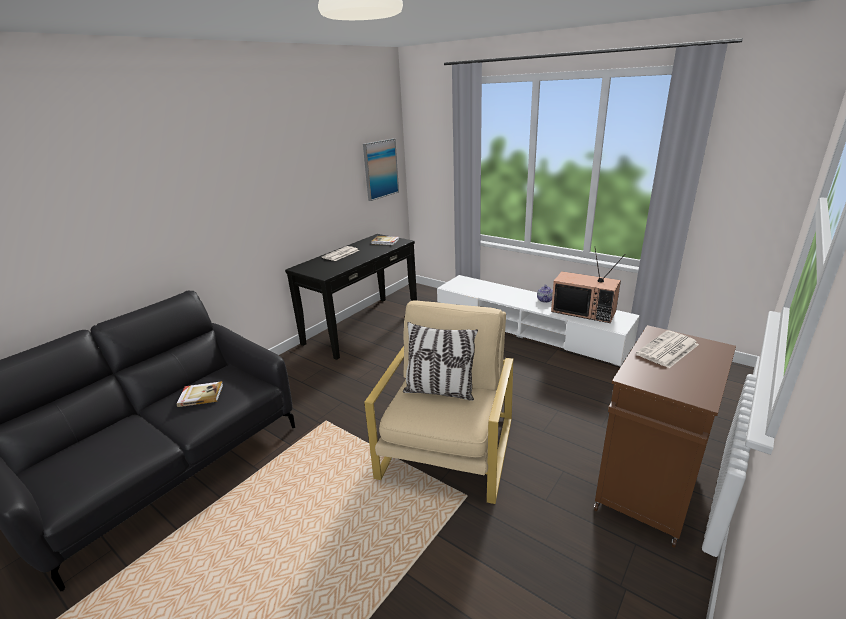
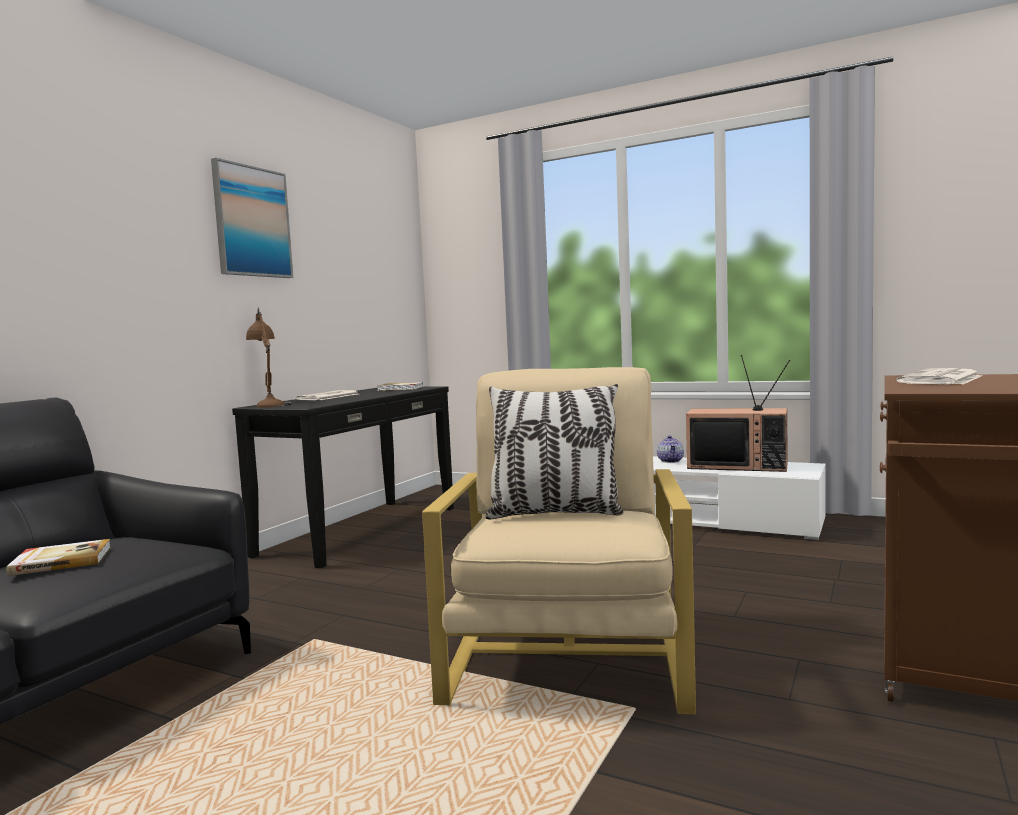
camera: 10 degrees left, 20 degrees down
picture [363,139,399,201] -> picture moved to [211,158,293,278]
none -> brown table lamp [246,307,291,408]

